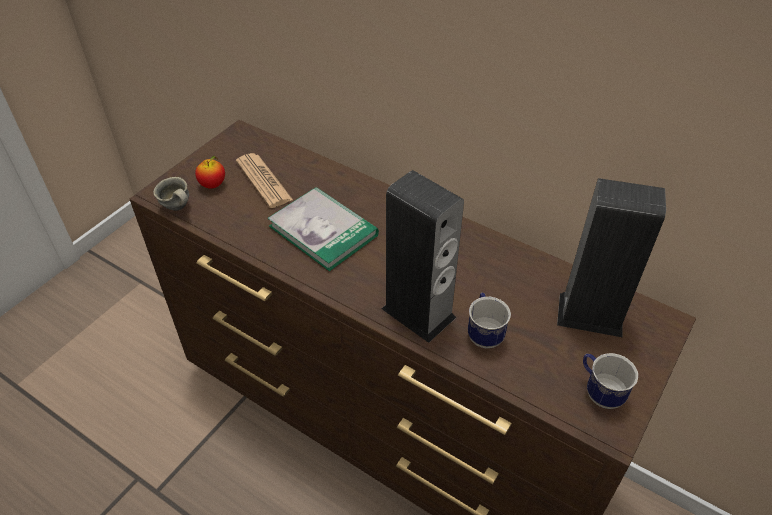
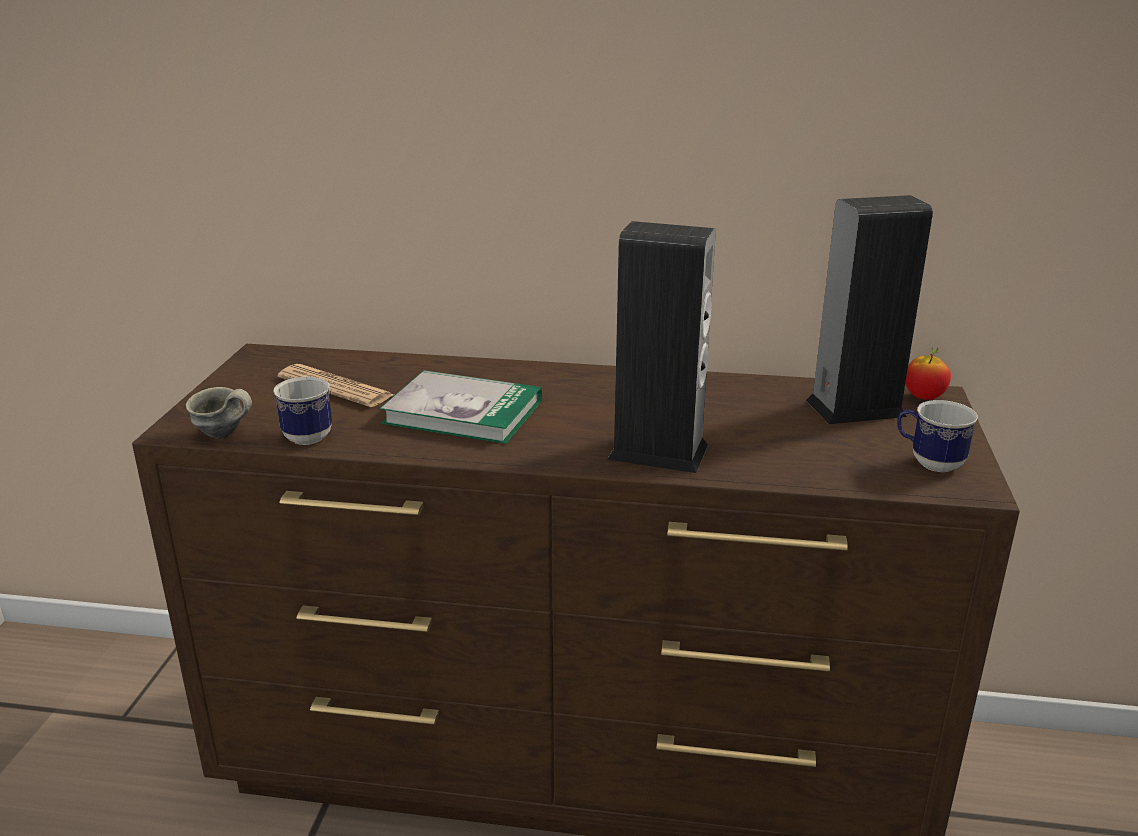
camera: 25 degrees left, 20 degrees down
apple [195,156,225,189] -> apple moved to [905,347,951,400]
mug [468,293,511,348] -> mug moved to [273,377,332,445]

